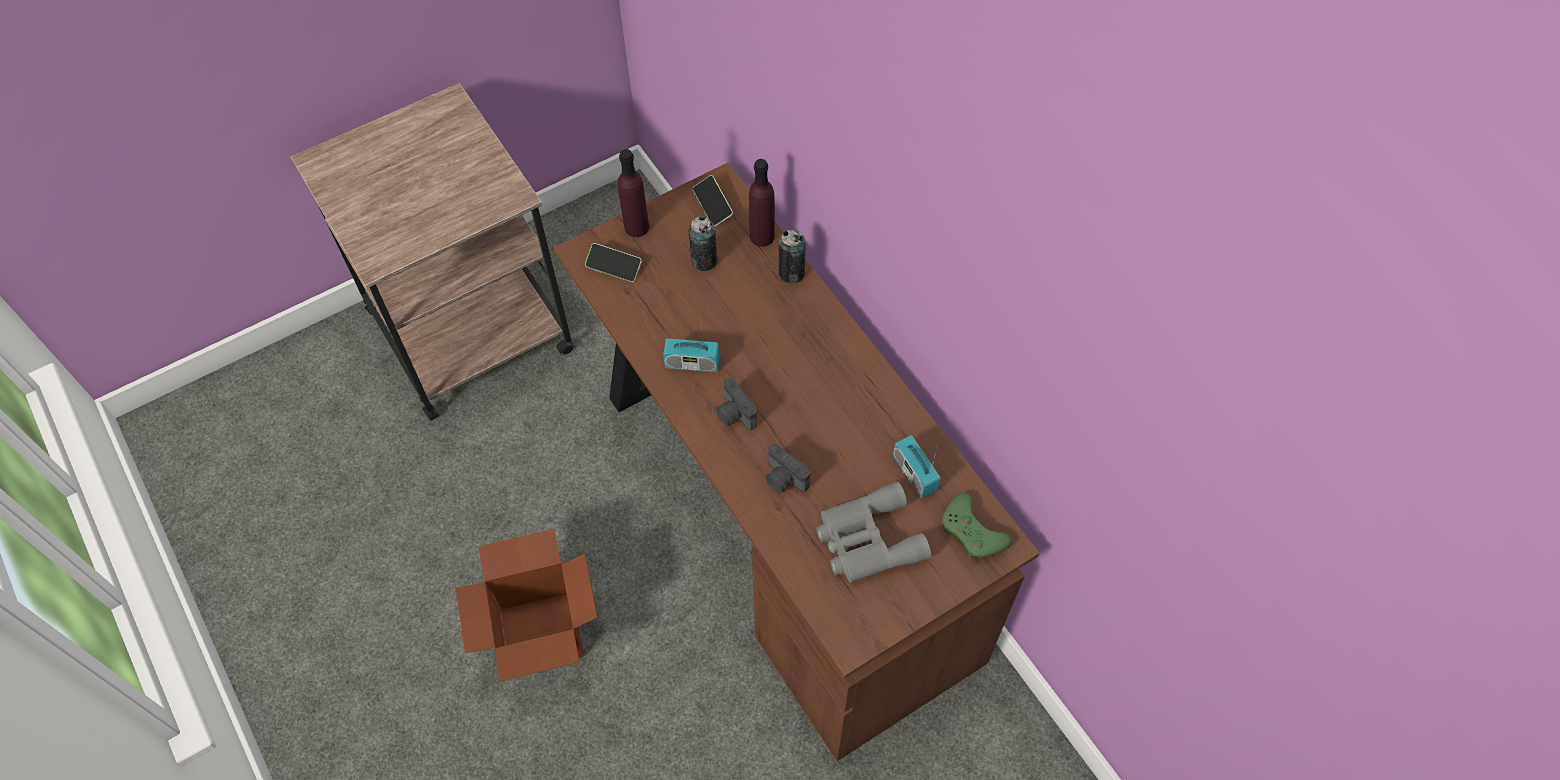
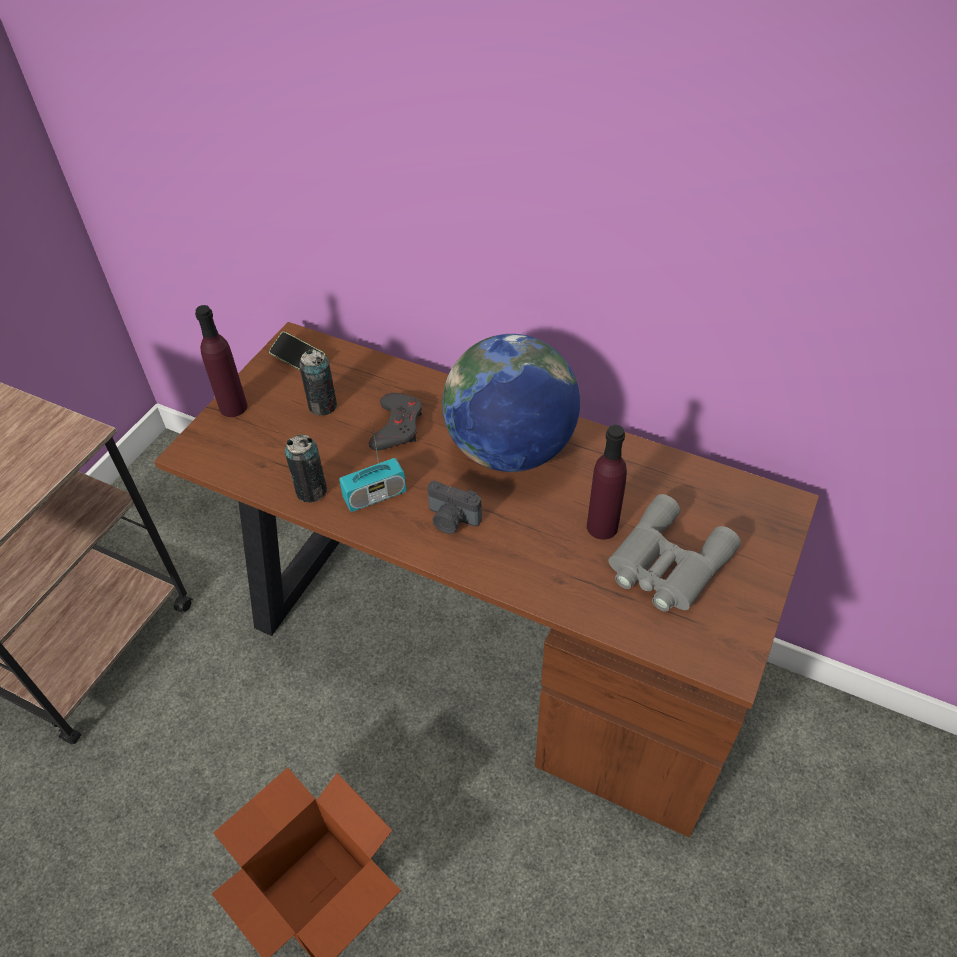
camera: 30 degrees left, 10 degrees down
phone [585,243,642,282] -> none
purple bottle [749,159,775,247] -> purple bottle moved to [587,425,627,540]
camera [765,443,810,494] -> none
can [779,229,806,284] -> can moved to [285,434,327,503]
radio [893,435,941,498] -> none
green game controller [942,493,1012,558] -> none
none -> grey game controller [369,393,422,450]
none -> globe [442,334,580,472]

